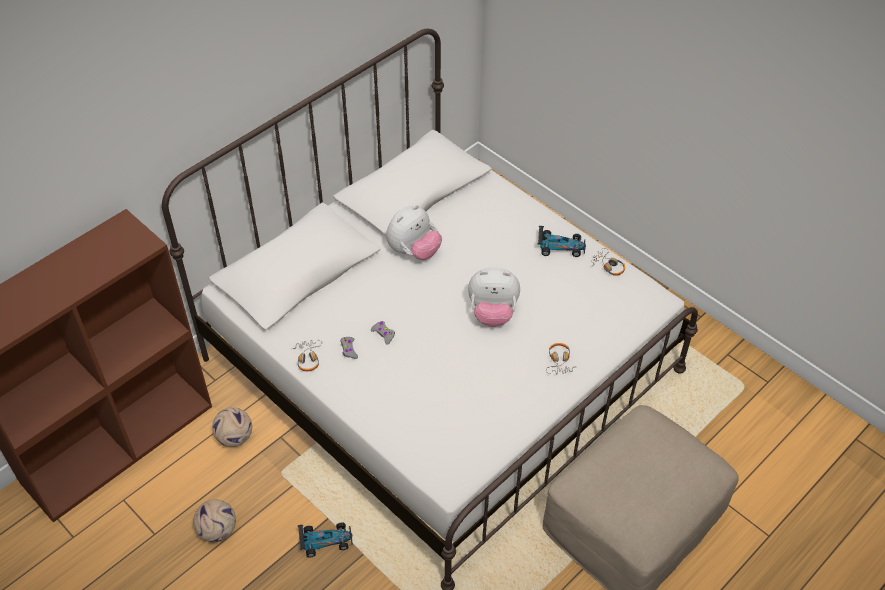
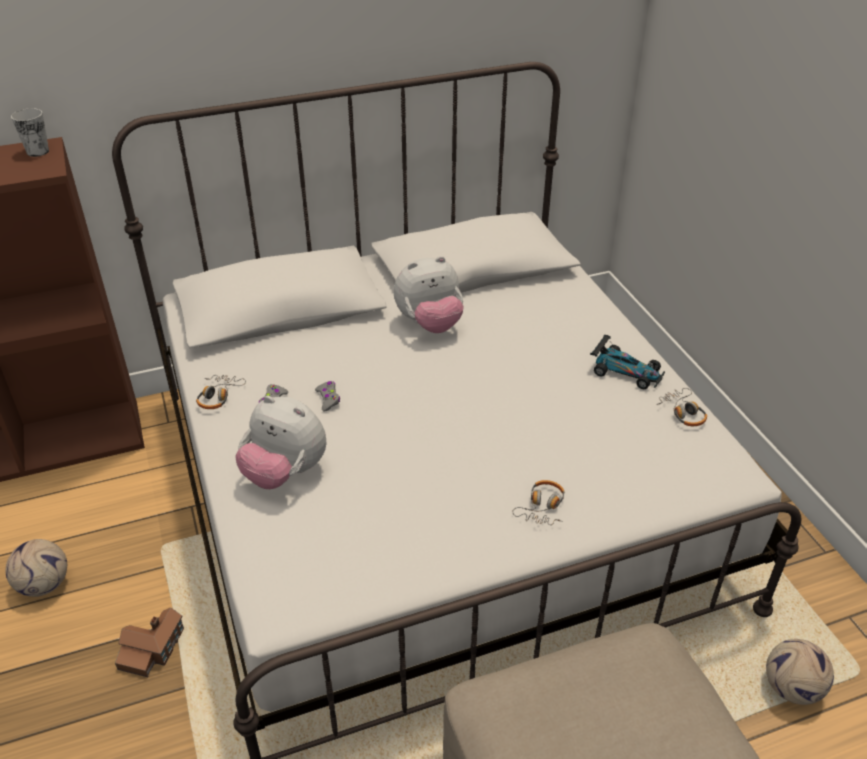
camera: 25 degrees right, 10 degrees down
football [212,407,252,447] -> football moved to [766,639,834,705]
toy car [298,523,353,557] -> toy house [115,607,184,677]
plush toy [468,267,520,327] -> plush toy moved to [235,396,326,489]
none -> cup [11,108,49,157]

